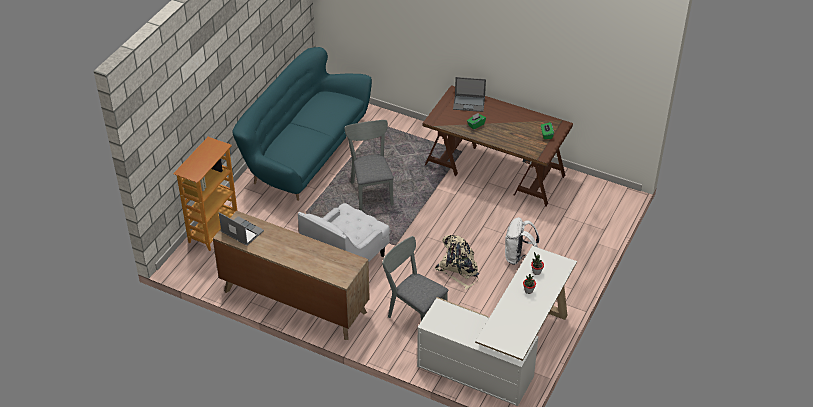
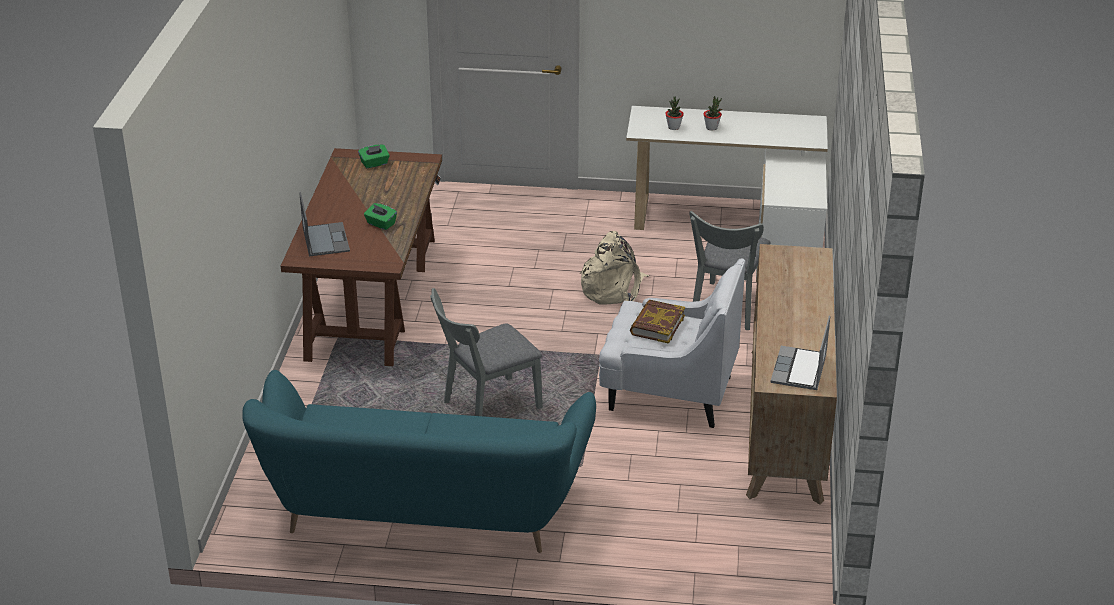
camera: 110 degrees left, 10 degrees down
bookcase [173,137,237,251] -> none
white backpack [505,217,539,265] -> none
none -> book [630,299,685,344]

